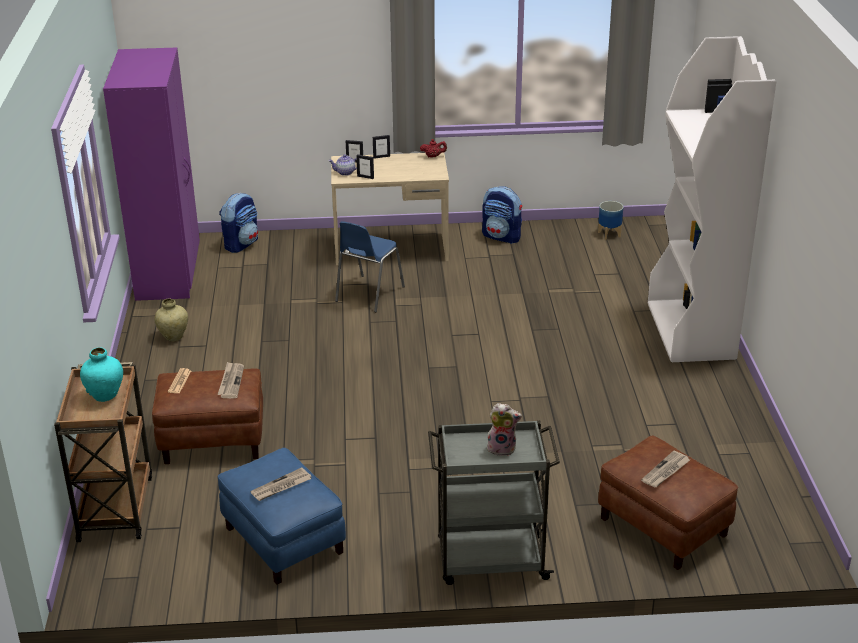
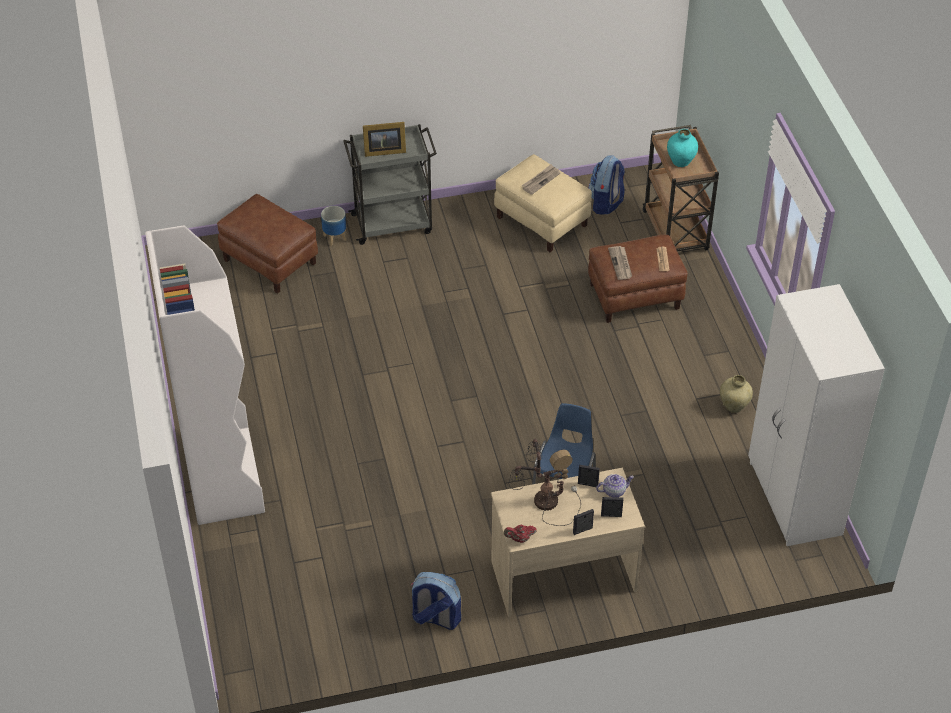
camera: 170 degrees right, 15 degrees up
purple wardrobe [103,47,200,301] -> white wardrobe [748,284,885,546]
blue ottoman [218,448,346,585] -> beige ottoman [494,154,592,252]
backpack [219,193,258,253] -> backpack moved to [588,155,625,214]
plush toy [487,403,522,456] -> picture frame [363,122,406,157]
planter [598,201,623,240] -> planter moved to [321,206,347,246]
newspaper [641,451,690,487] -> none
none -> table lamp [509,439,581,526]

